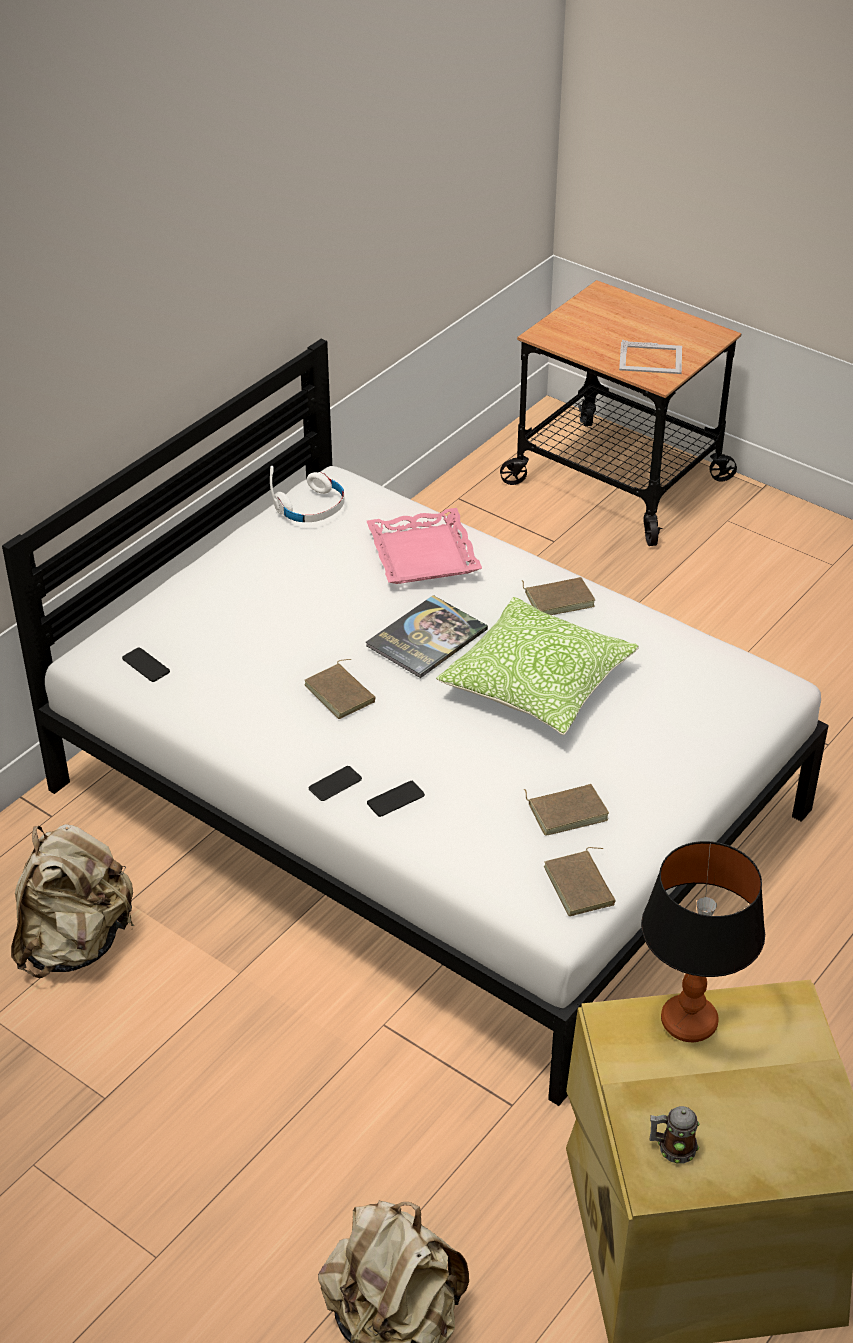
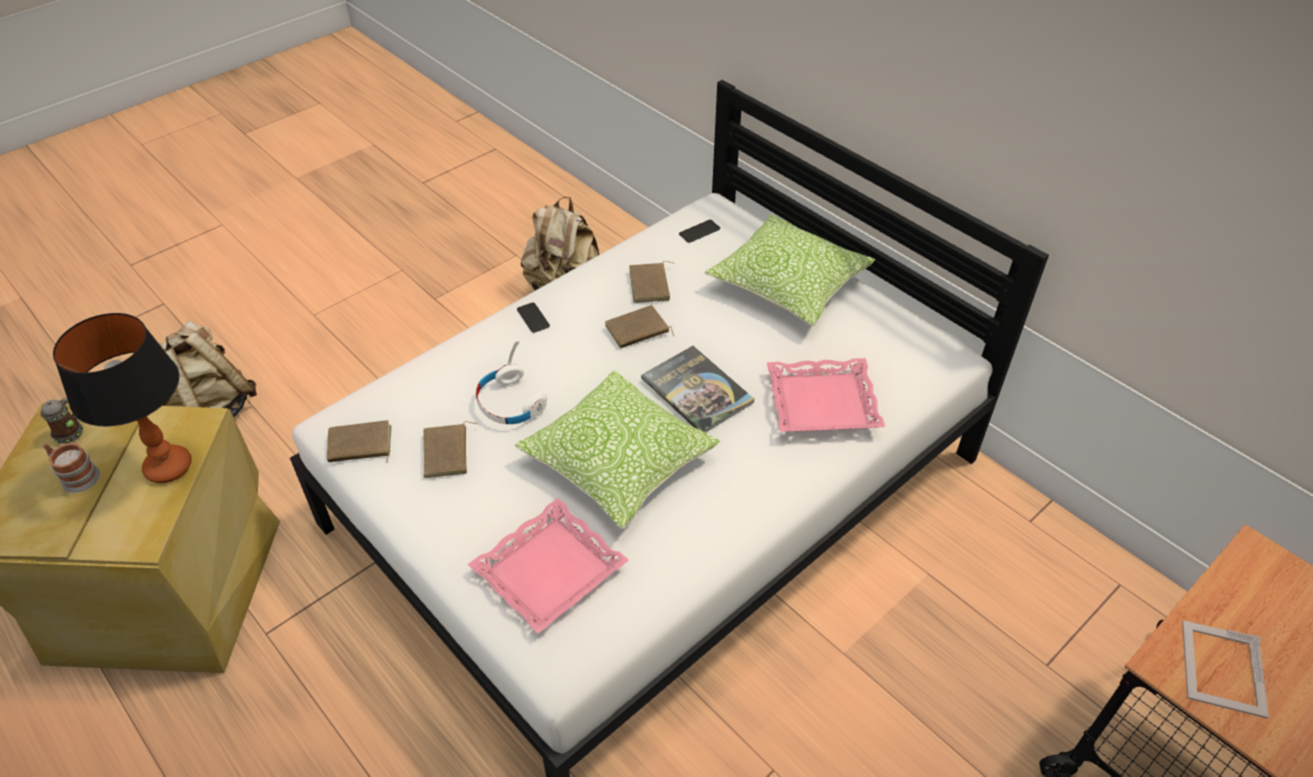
camera: 100 degrees right, 5 degrees up
white headphones [270,466,344,522] -> white headphones moved to [476,340,547,424]
phone [367,781,425,817] -> none
brown book [522,577,595,615] -> brown book moved to [629,261,675,303]
none -> mug [43,443,100,493]
none -> pink tray [468,498,629,634]
none -> pillow [705,214,875,326]

